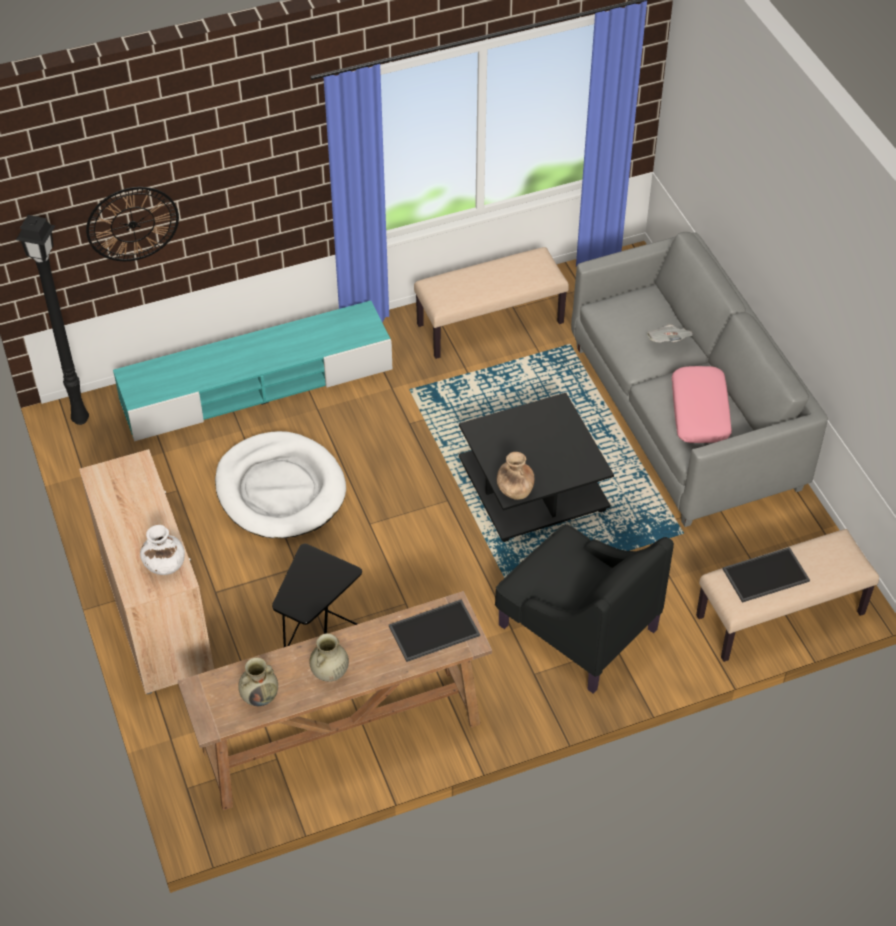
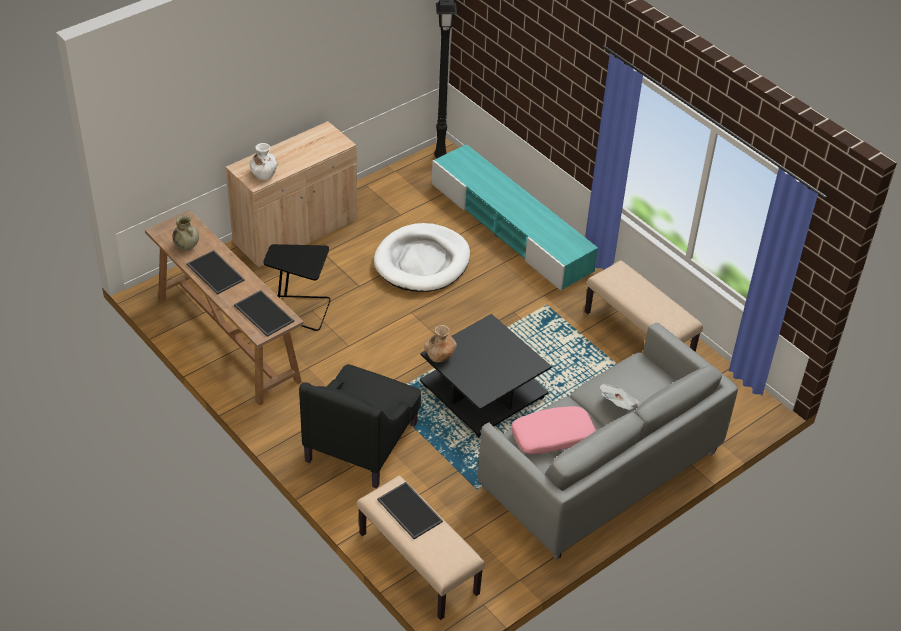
camera: 70 degrees right, 5 degrees down
wall clock [86,187,179,261] -> none
beige vase [309,633,349,682] -> tray [187,250,245,295]

